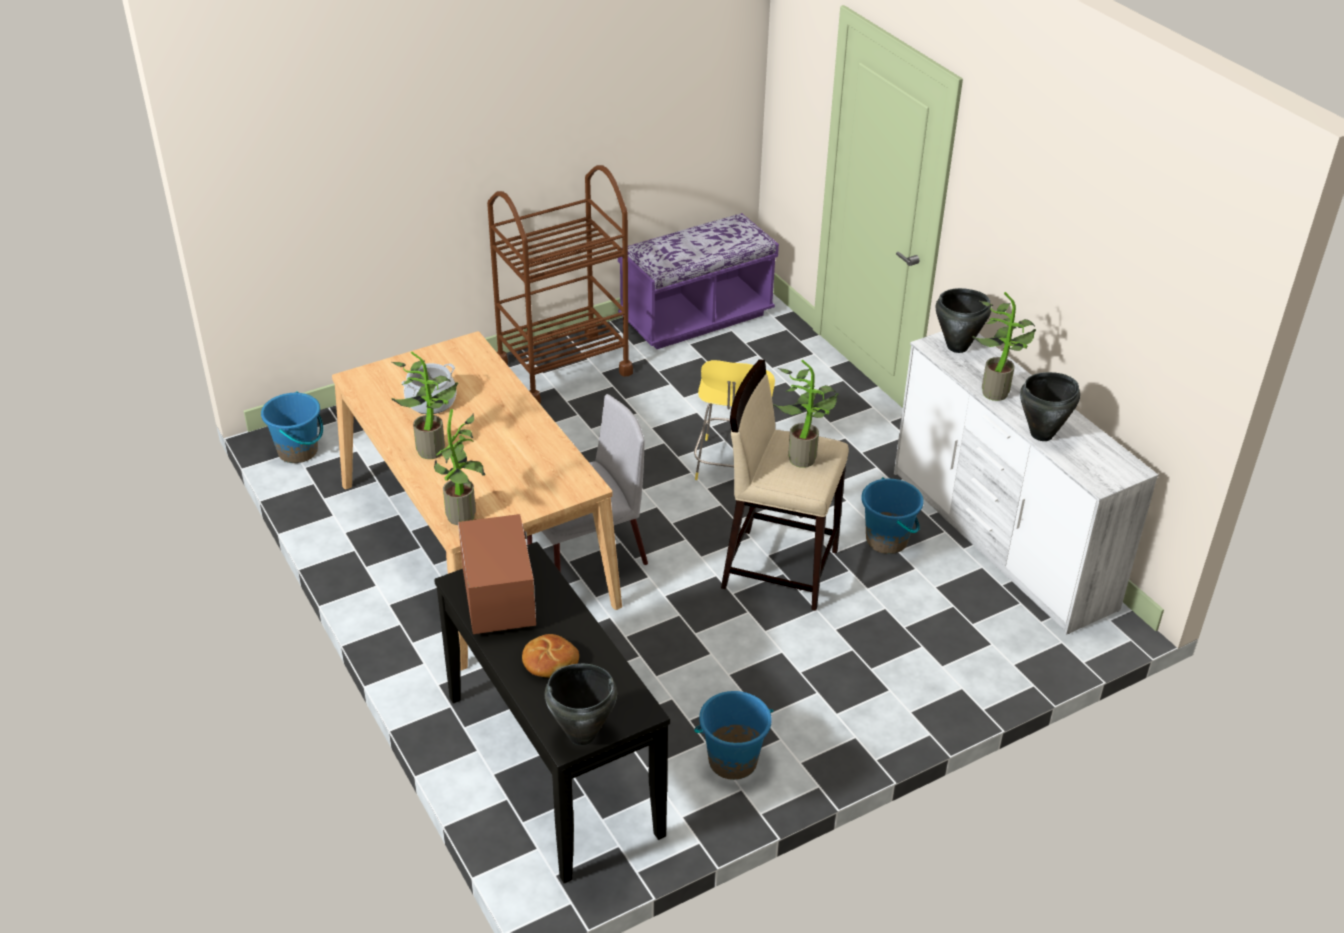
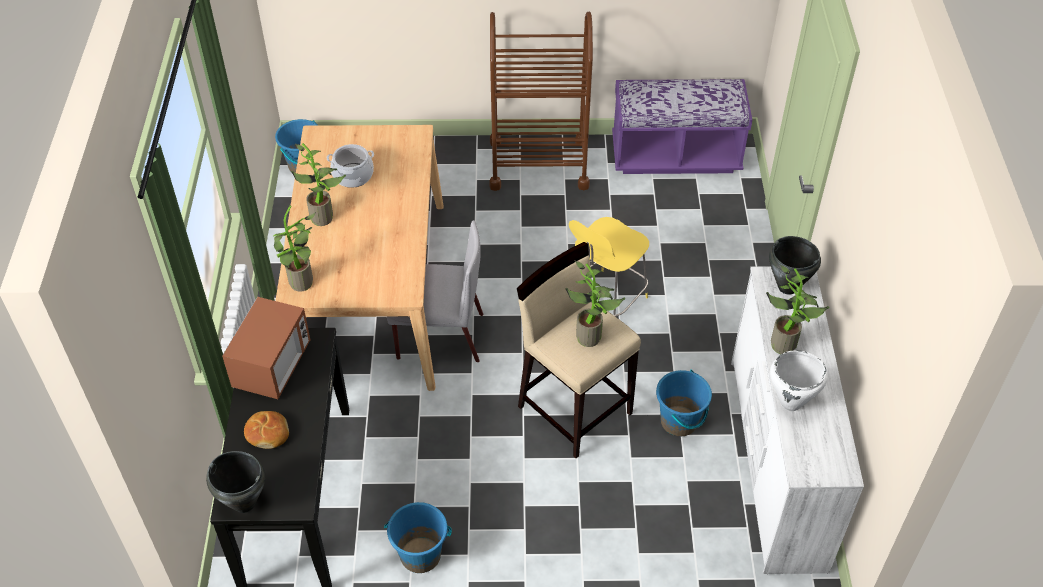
camera: 30 degrees right, 10 degrees up
black cooking pot [1020,372,1080,441] -> white cooking pot [770,350,828,411]

